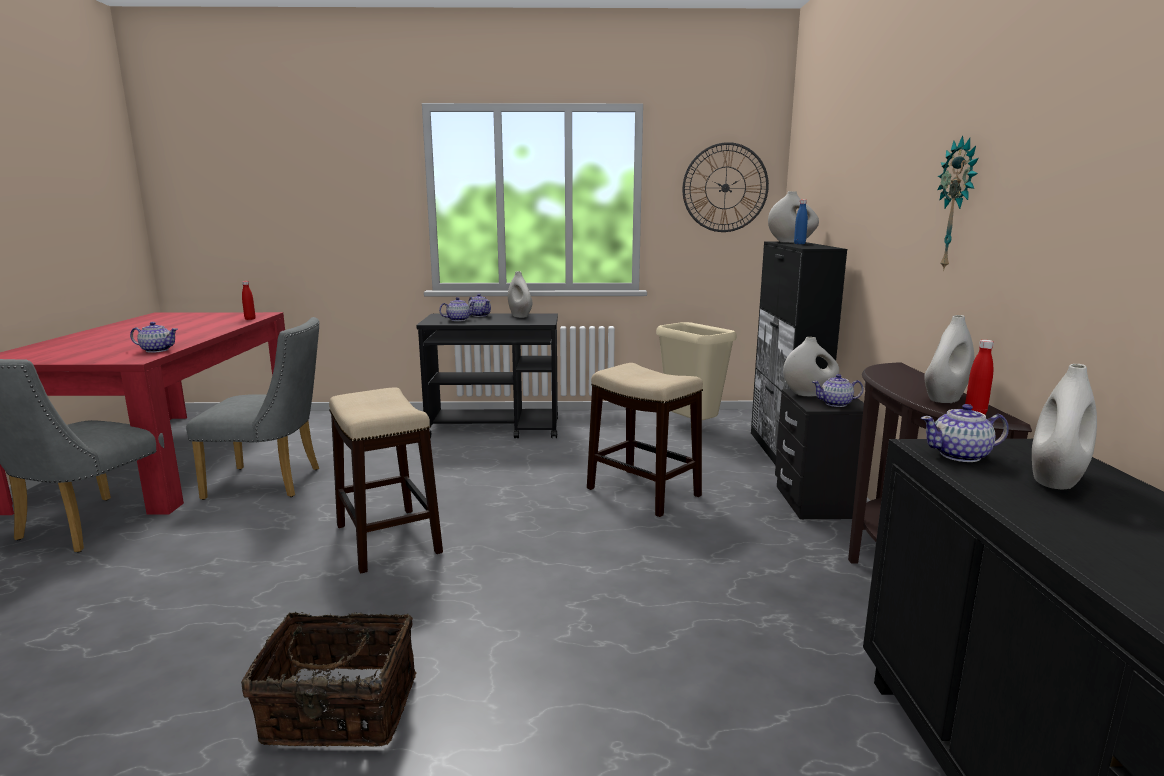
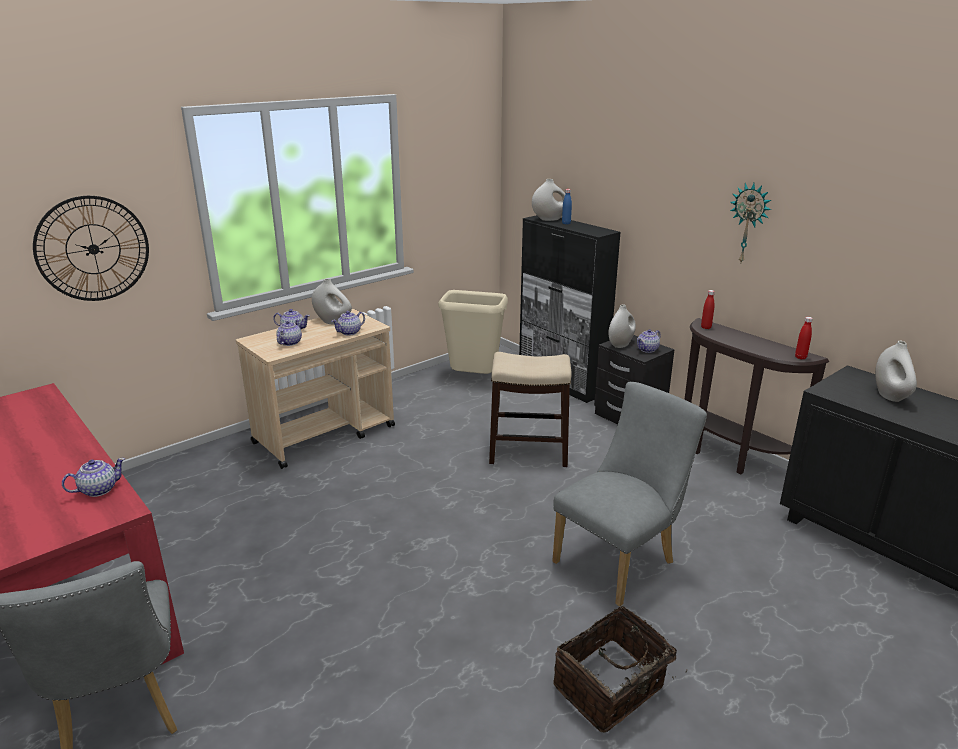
camera: 40 degrees left, 10 degrees up
grey chair [186,317,320,500] -> grey chair moved to [552,382,707,606]
red bottle [242,281,255,320] -> red bottle moved to [701,290,715,329]
stool [329,387,443,574] -> none
black cart [416,313,558,438] -> beige cart [236,309,395,469]
wall clock [682,142,769,232] -> wall clock moved to [33,196,149,301]
teapot [921,404,1009,462] -> teapot moved to [331,311,365,336]
white vase [924,315,974,403] -> none

